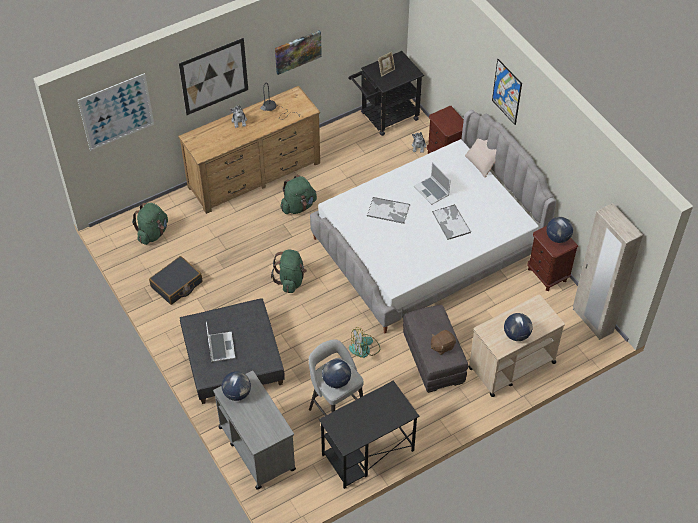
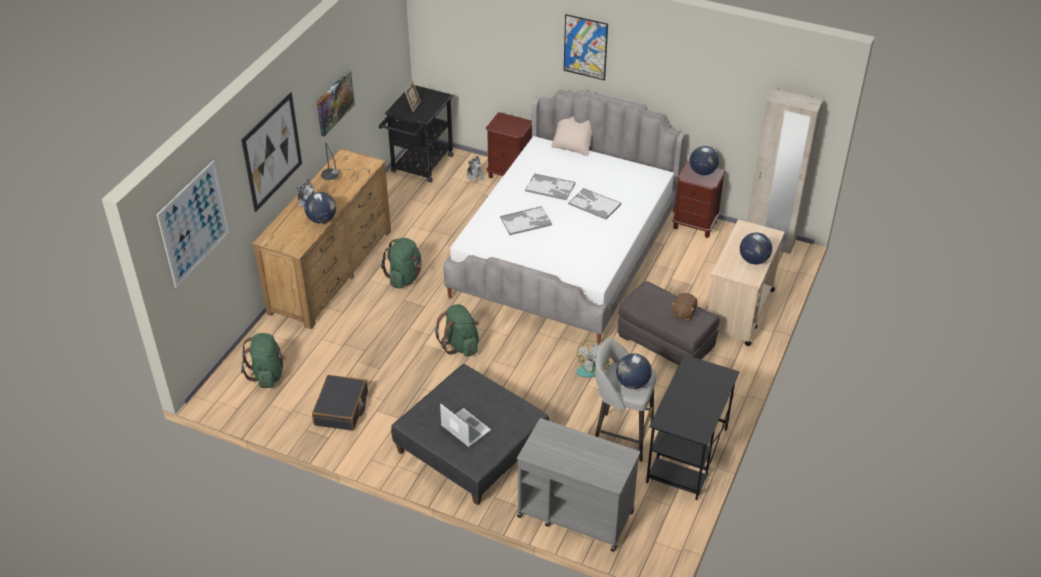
camera: 35 degrees left, 10 degrees down
globe [222,371,251,401] -> globe moved to [304,192,336,223]
laptop [414,162,451,205] -> tray [525,173,576,200]

